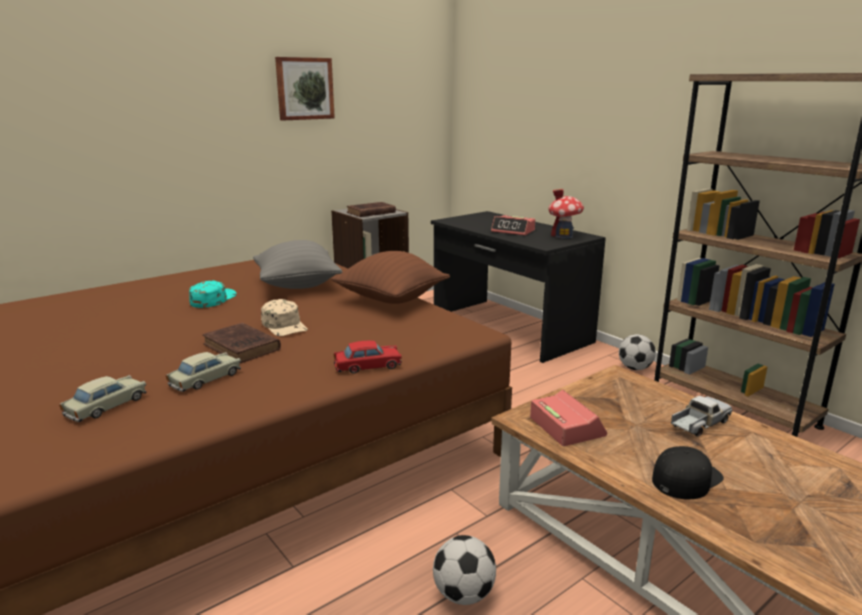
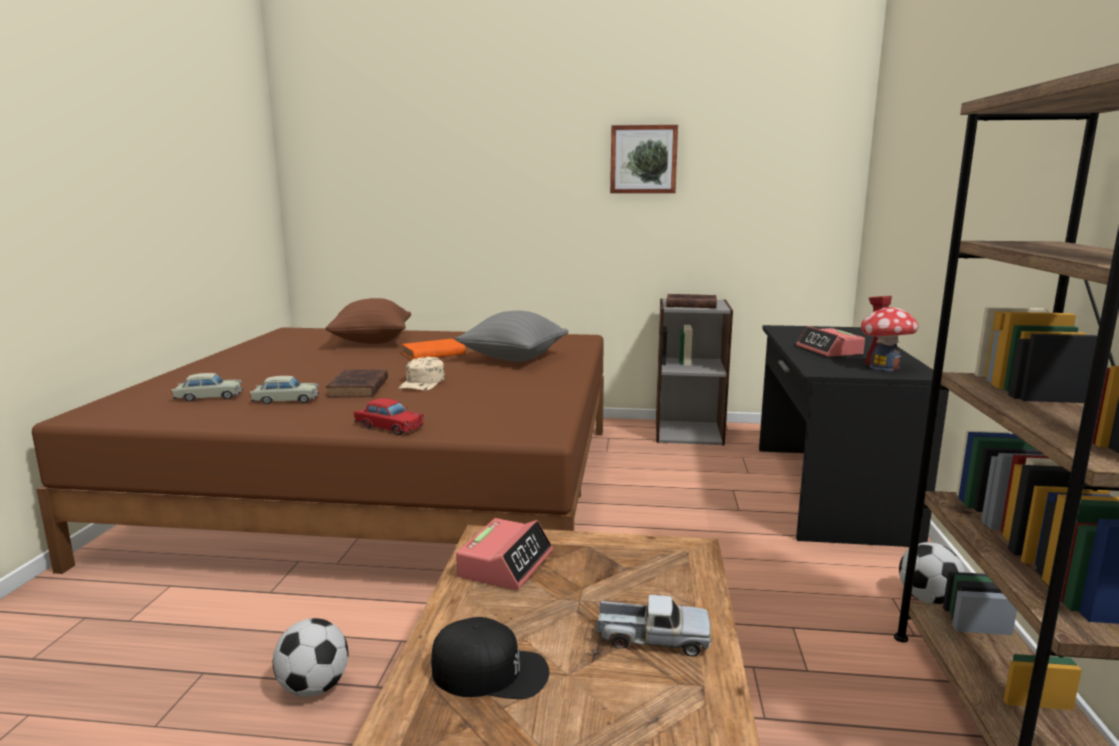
camera: 45 degrees right, 5 degrees down
turquoise cap [189,281,237,308] -> orange book [402,339,466,359]
brown pillow [331,251,450,304] -> brown pillow moved to [325,298,411,344]

